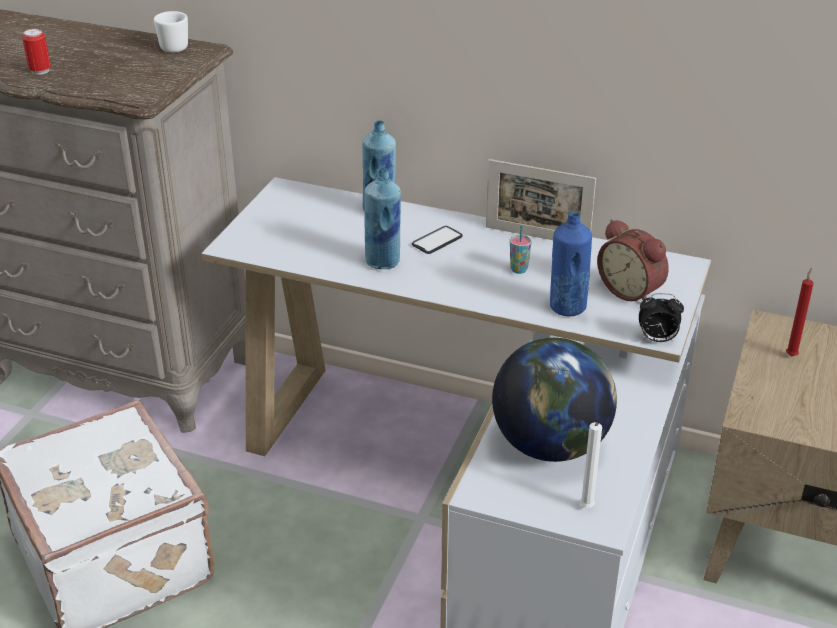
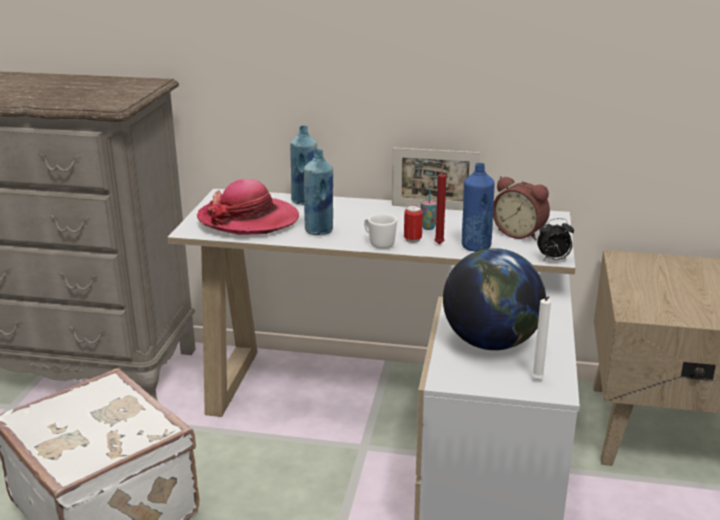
camera: 10 degrees left, 10 degrees down
can [22,29,51,75] -> can moved to [404,205,423,243]
white mug [154,11,188,53] -> white mug moved to [364,213,397,249]
phone [412,226,463,254] -> none
red candle [786,268,814,356] -> red candle moved to [435,164,446,244]
none -> hat [197,179,299,235]

